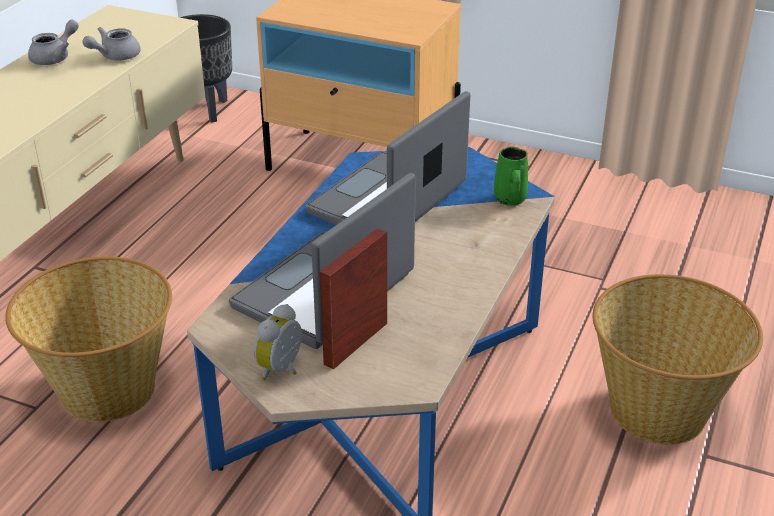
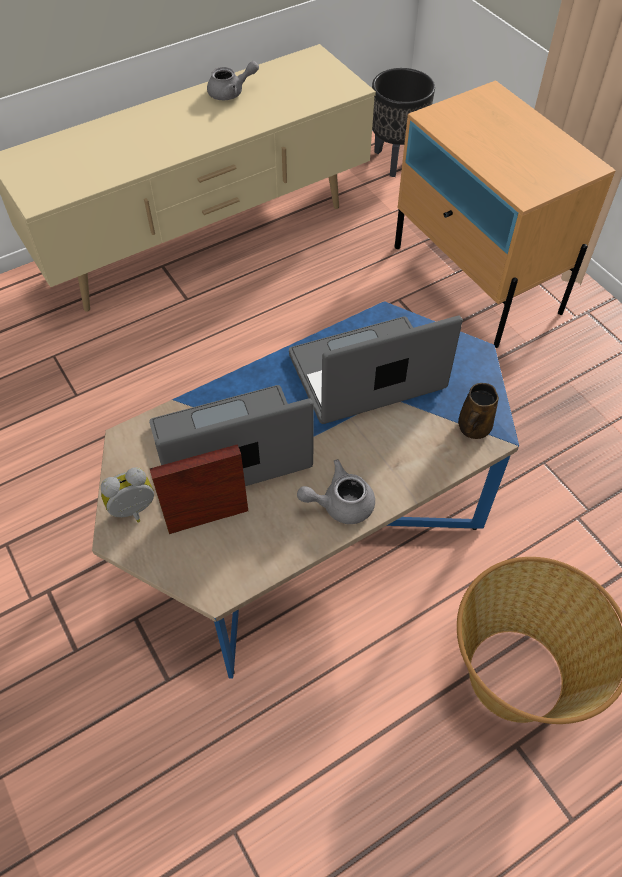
camera: 35 degrees right, 20 degrees up
basket [5,256,172,422] -> none
grey teapot [82,27,141,61] -> grey teapot moved to [297,460,375,524]
green mug [494,147,528,206] -> brown mug [458,383,499,439]

